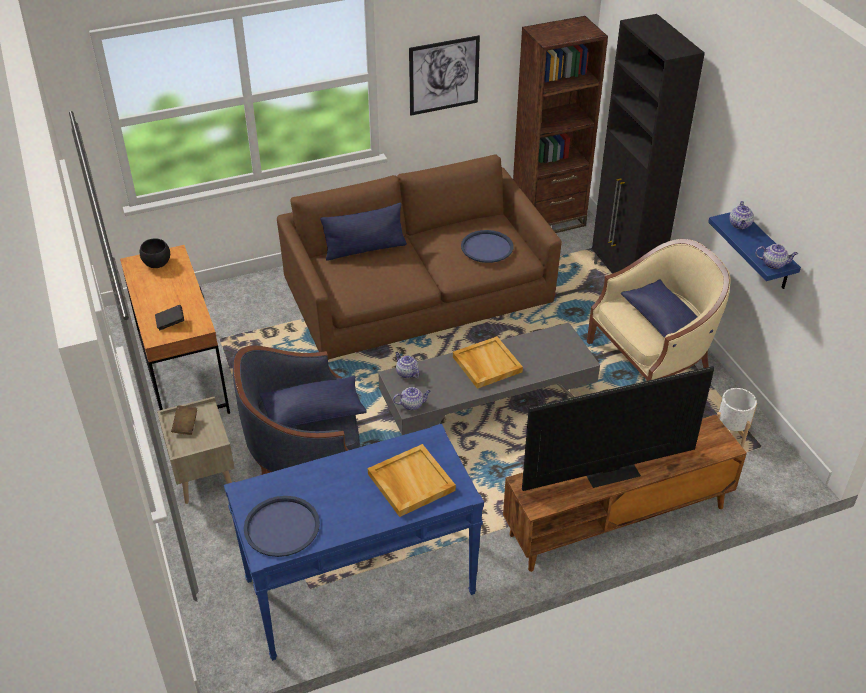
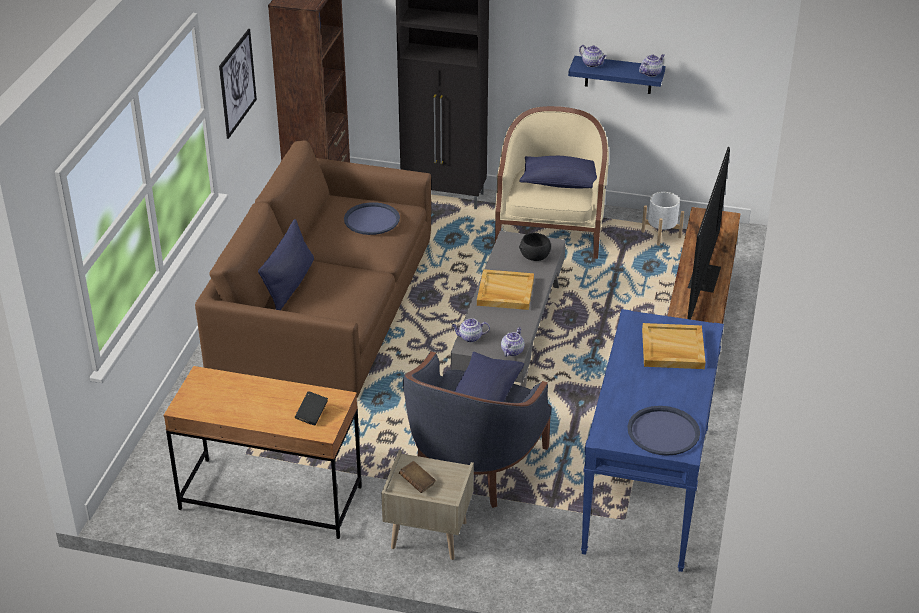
camera: 55 degrees left, 5 degrees down
black bowl [140,238,170,268] -> black bowl moved to [519,233,551,261]

